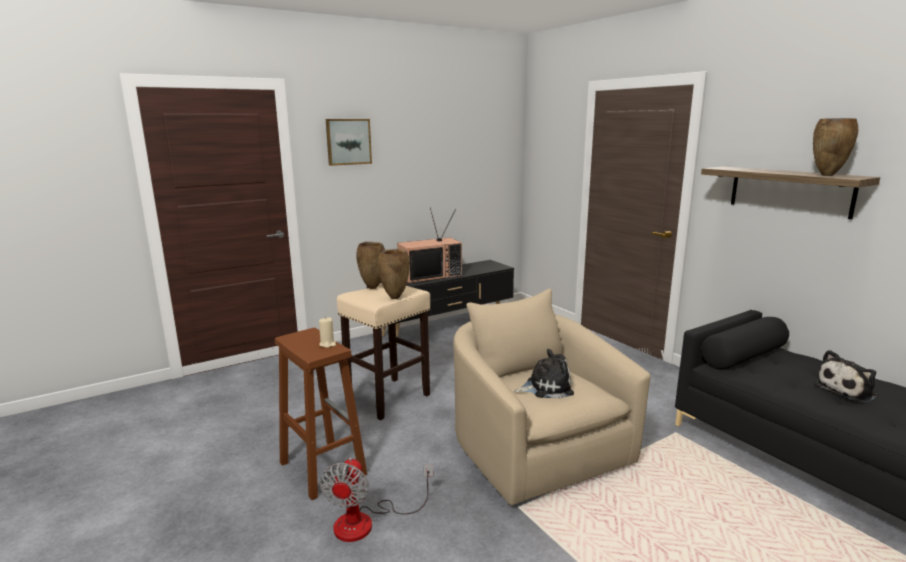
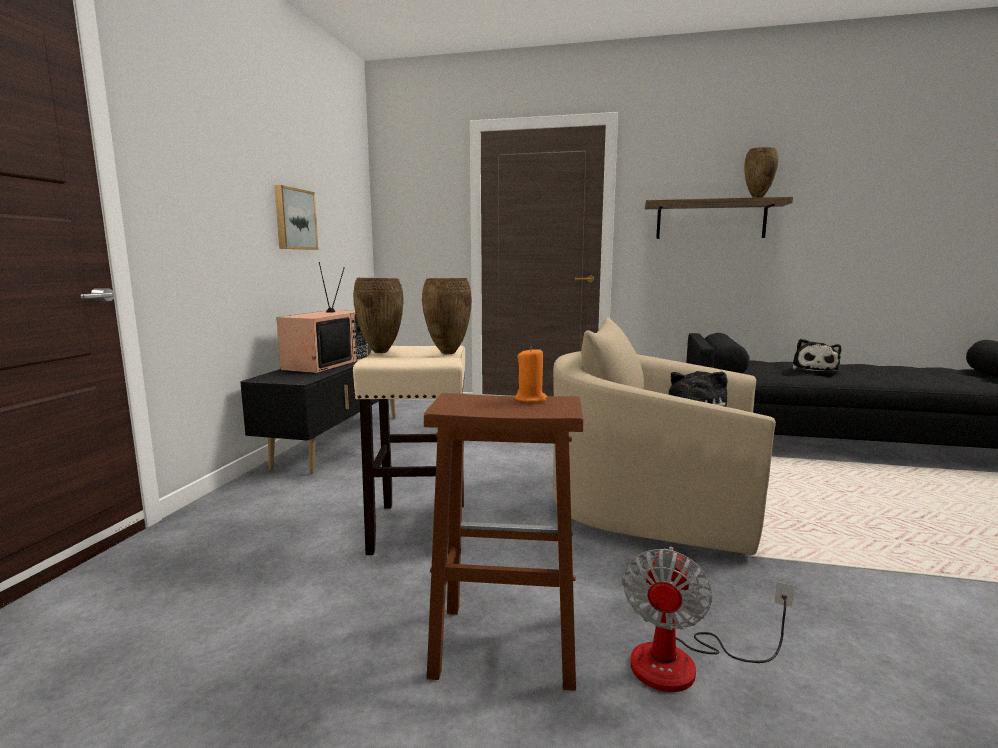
camera: 45 degrees left, 5 degrees down
beige candle [319,317,336,348] -> orange candle [514,347,547,402]
fan [320,458,433,542] -> fan turned 60 degrees clockwise [622,547,795,692]
picture [326,119,372,166] -> picture moved to [274,185,318,250]

